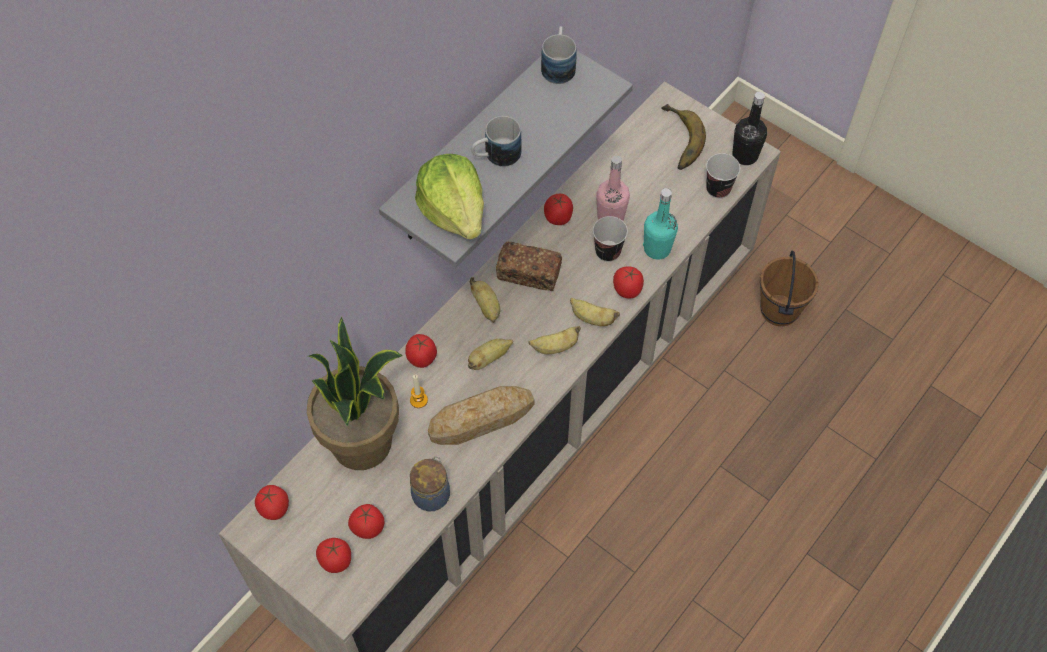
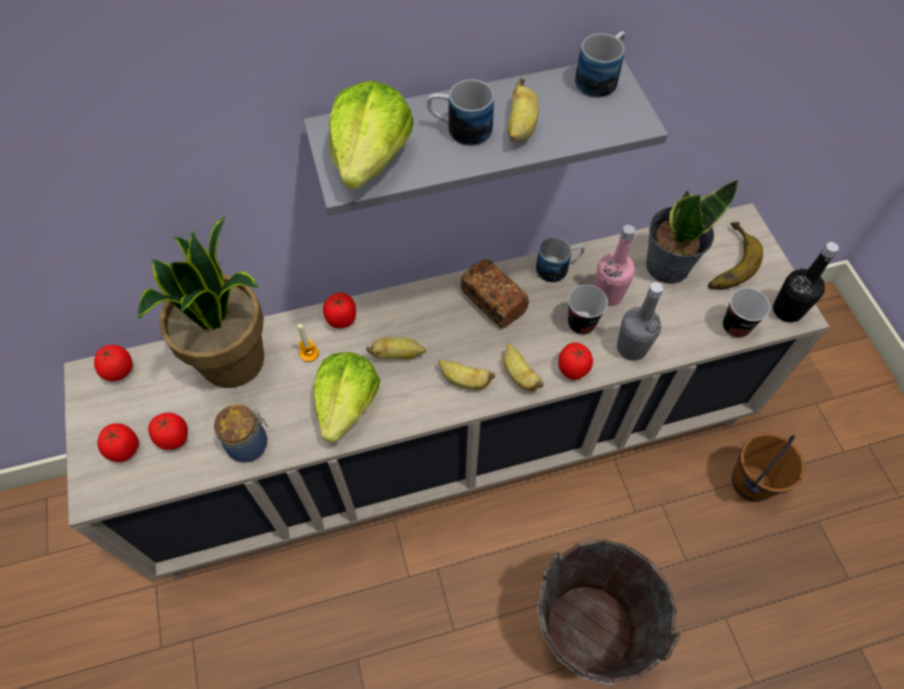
camera: 35 degrees right, 0 degrees up
bread [428,386,535,445] -> lettuce [314,352,380,443]
banana [470,277,500,323] -> banana moved to [507,78,539,143]
tomato [544,194,573,225] -> mug [536,237,585,282]
turquoise bottle [643,188,678,260] -> grey bottle [617,282,663,361]
none -> brown bucket [537,539,681,684]
none -> potted plant [646,180,739,284]

